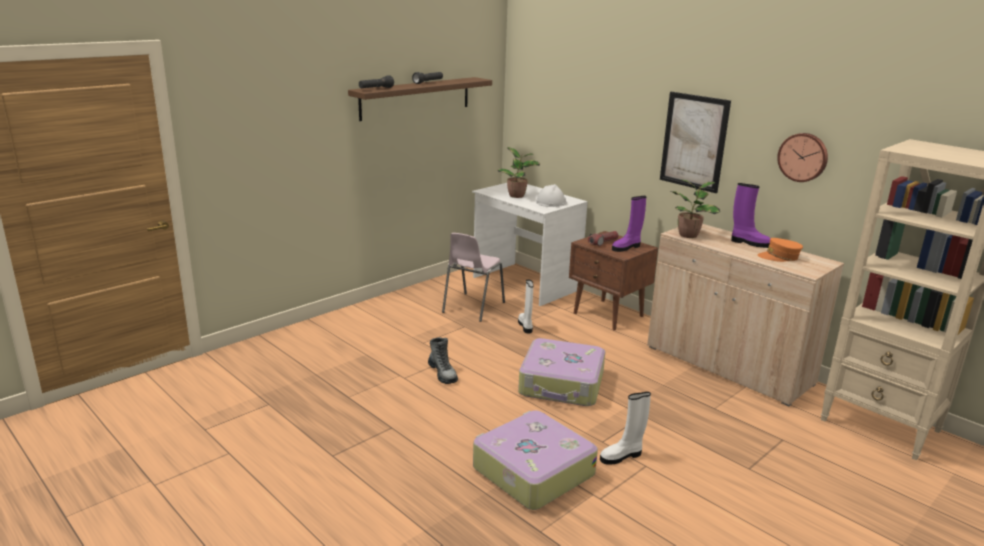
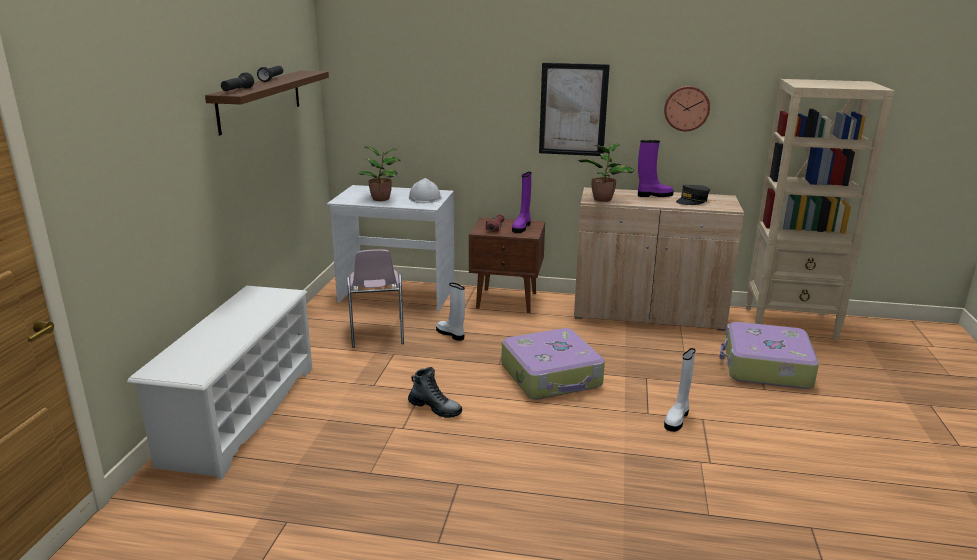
camera: 35 degrees left, 0 degrees up
suitcase [473,410,598,510] -> suitcase moved to [719,322,819,389]
orange cap [757,238,803,262] -> grey cap [676,185,710,205]
none -> white shoe rack [127,286,312,480]

